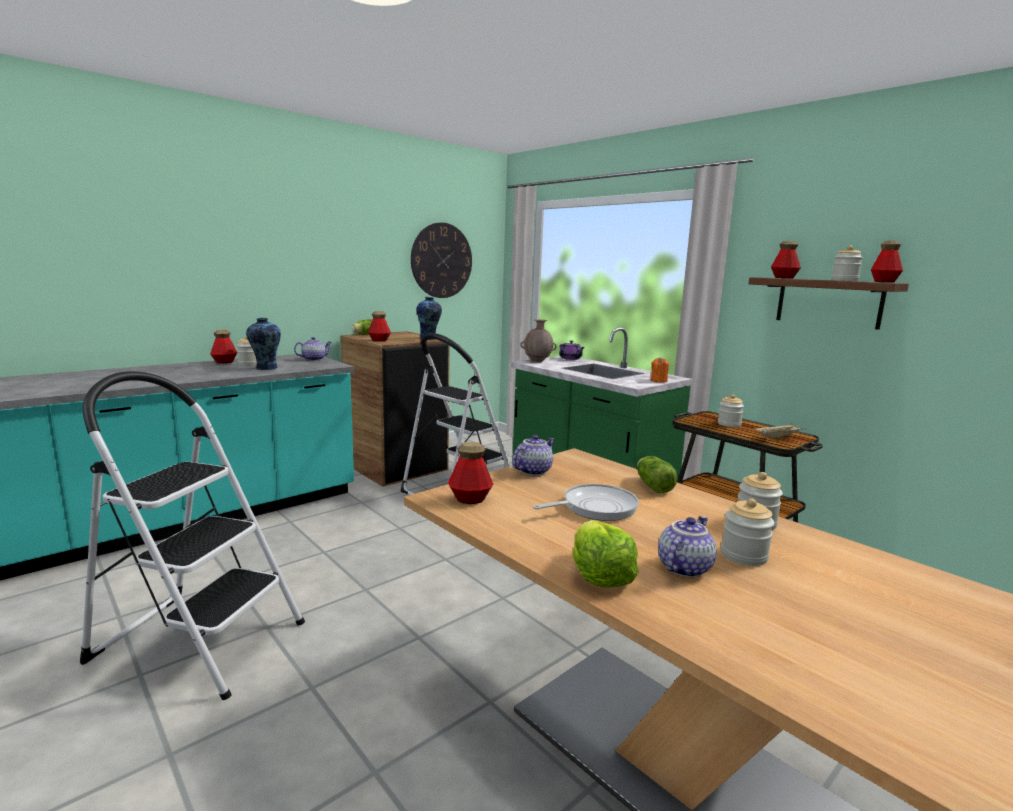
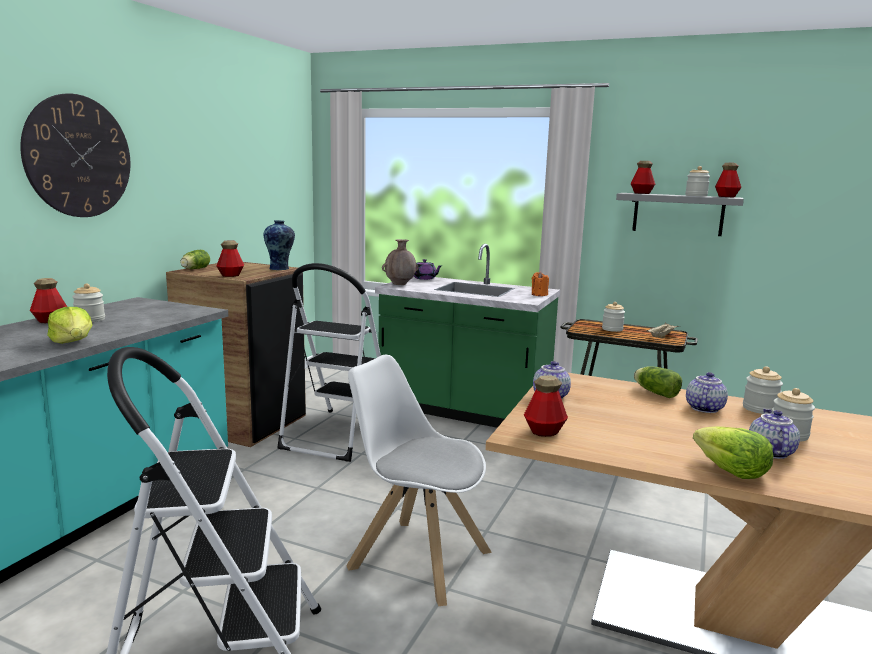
camera: 25 degrees left, 0 degrees up
vase [246,318,281,370] -> none
teapot [294,337,332,361] -> teapot moved to [686,372,728,413]
wall clock [411,222,472,298] -> wall clock moved to [20,94,130,217]
frying pan [533,484,639,521] -> none
brown shelf [748,277,909,330] -> grey shelf [616,193,744,236]
none -> lettuce [47,307,93,344]
none -> chair [346,355,492,606]

